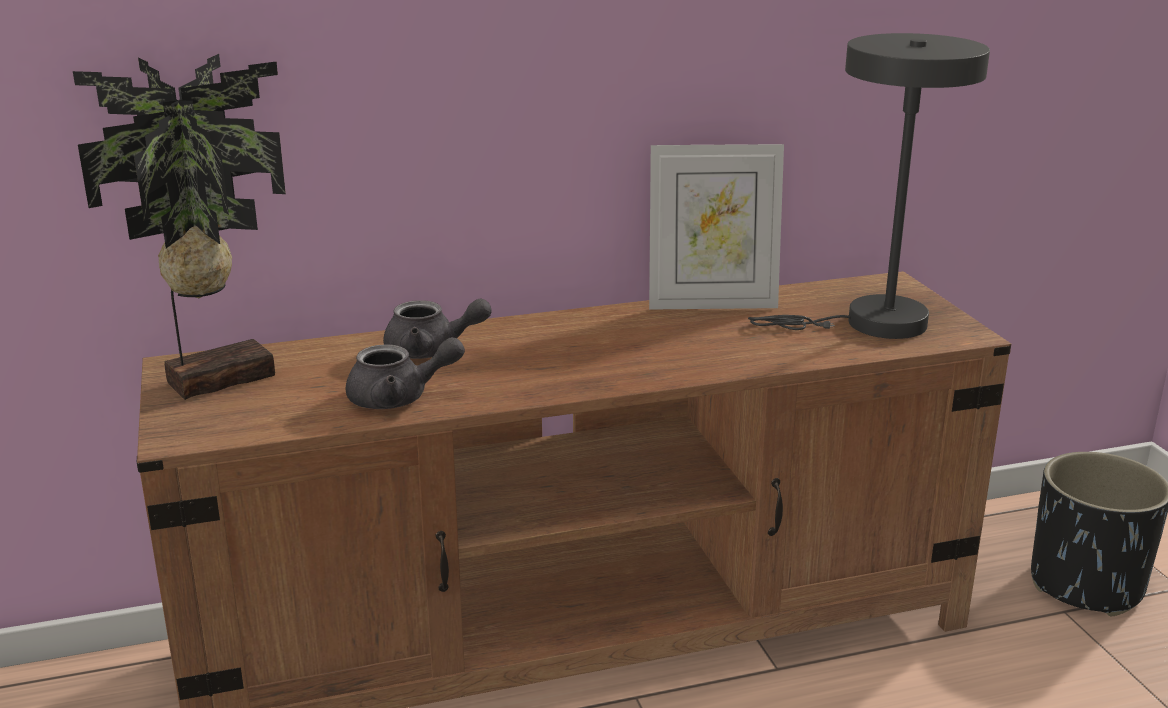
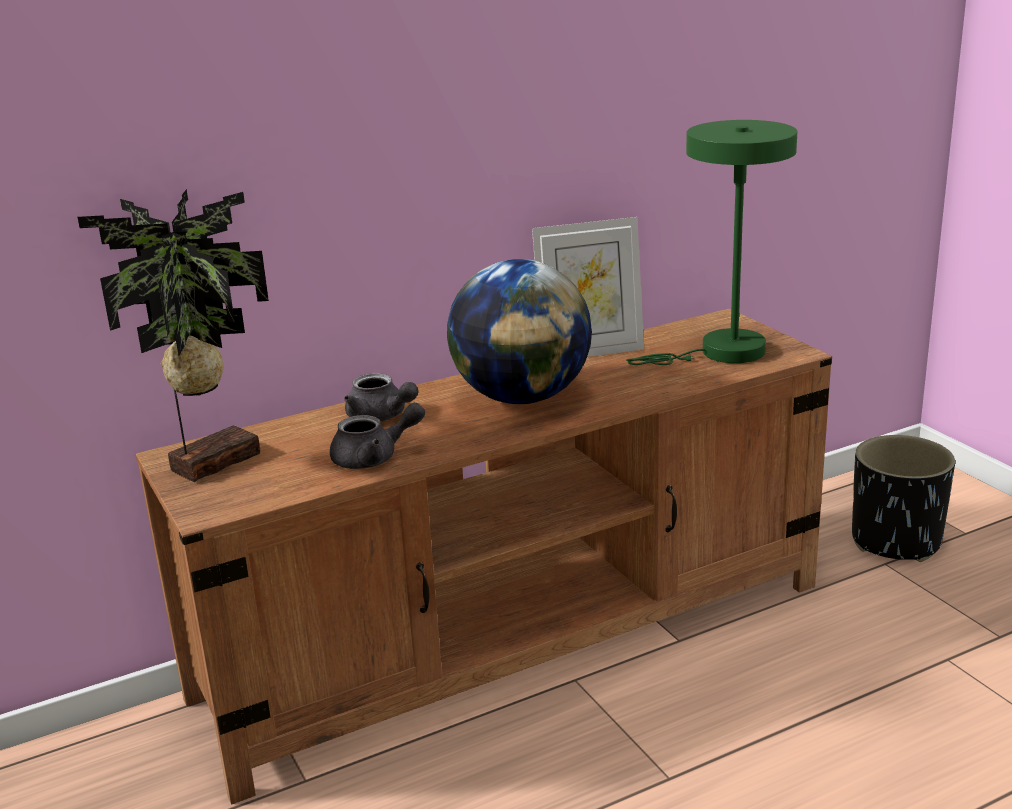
camera: 10 degrees left, 0 degrees up
grey teapot [383,299,492,359] -> grey teapot turned 45 degrees clockwise [344,373,418,421]
grey table lamp [748,33,990,339] -> green table lamp [626,120,798,365]
none -> globe [447,259,592,404]

